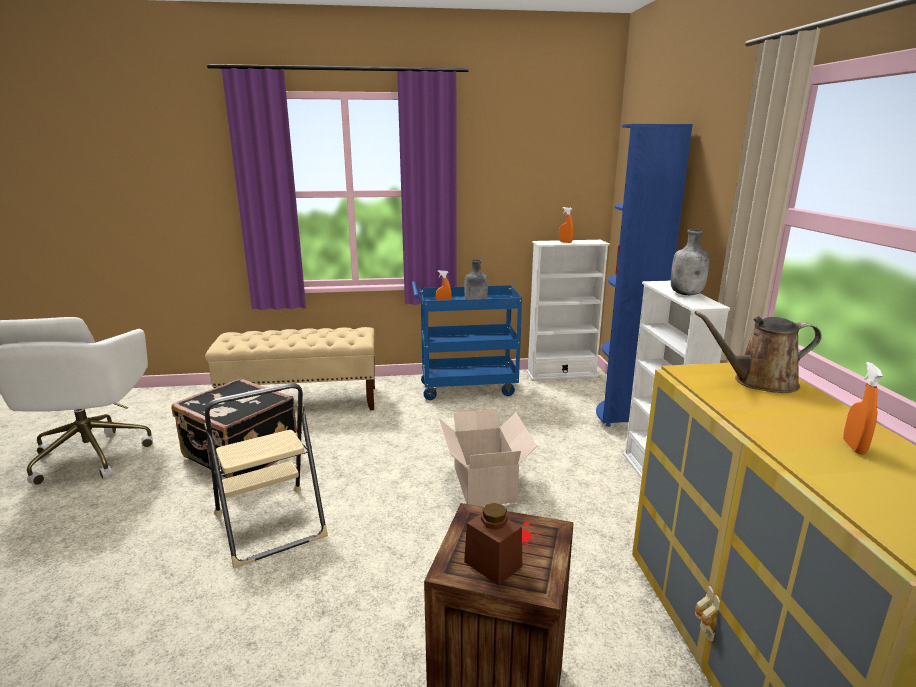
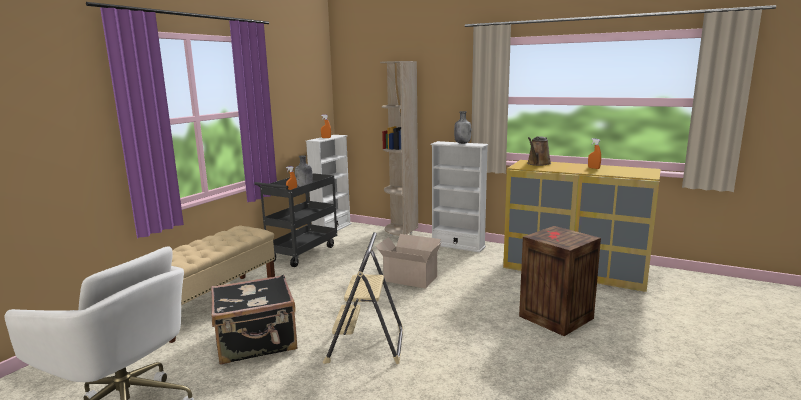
camera: 55 degrees left, 5 degrees down
blue cart [412,281,522,400] -> grey cart [254,173,337,267]
brown jar [464,503,522,586] -> none
blue bookcase [596,124,693,427] -> beige bookcase [380,61,418,236]

